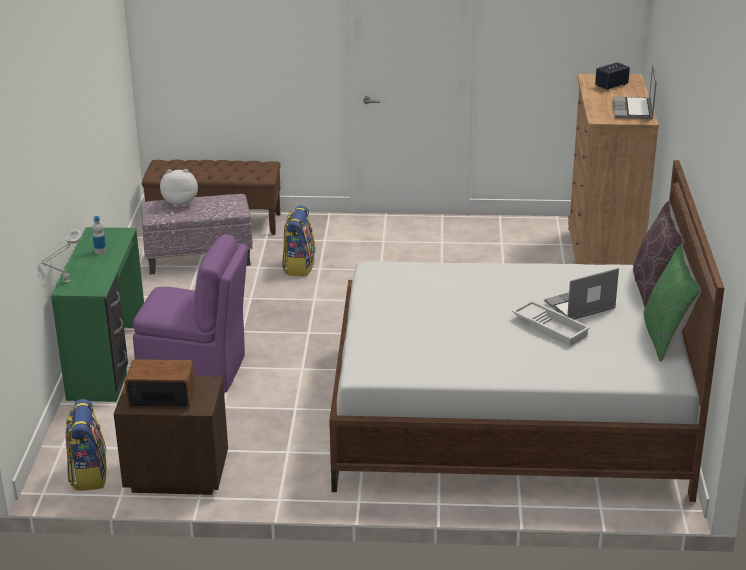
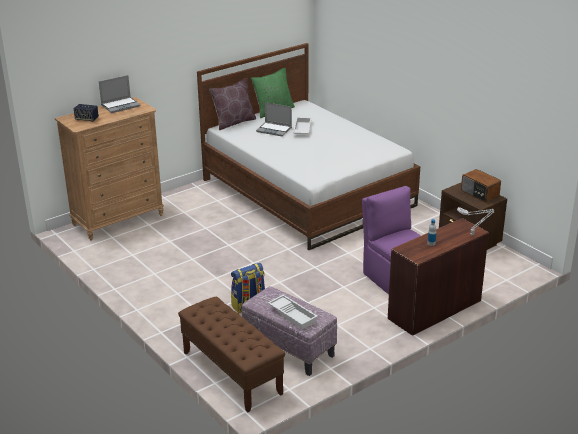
camera: 130 degrees left, 0 degrees up
green desk [51,227,144,402] -> brown desk [388,218,489,336]
backpack [65,399,106,491] -> none
plush toy [160,169,198,207] -> white tray [268,295,318,329]

